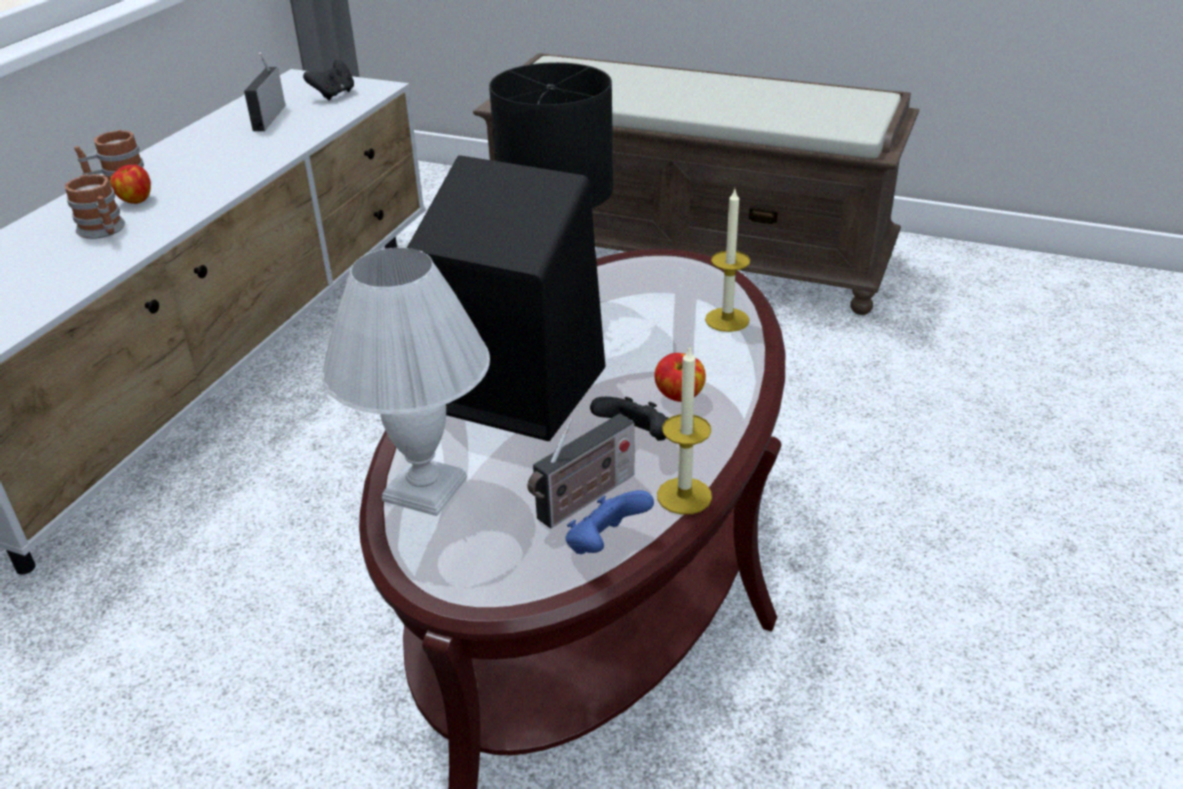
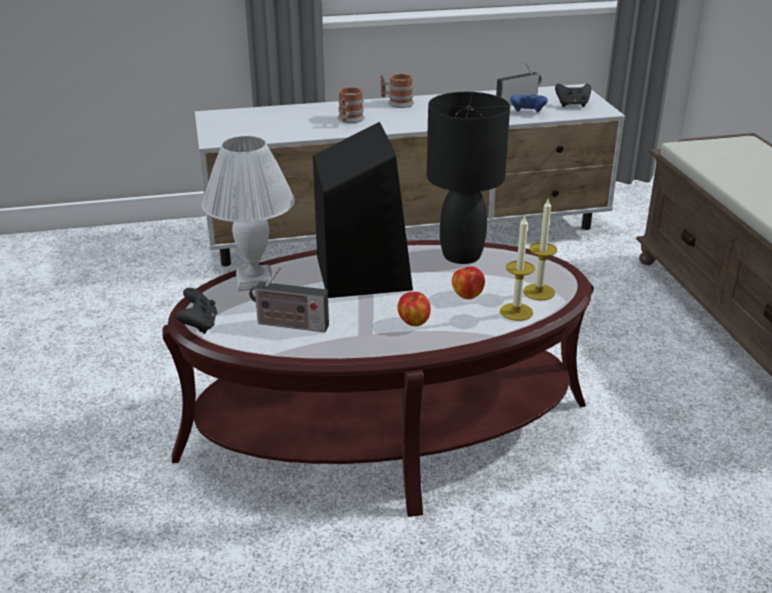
camera: 55 degrees right, 5 degrees down
apple [110,165,151,204] -> apple moved to [452,266,485,299]
blue game controller [566,490,654,554] -> blue game controller moved to [510,94,548,112]
black game controller [590,397,669,441] -> black game controller moved to [176,288,217,334]
candle [657,345,712,514] -> candle moved to [523,199,557,300]

